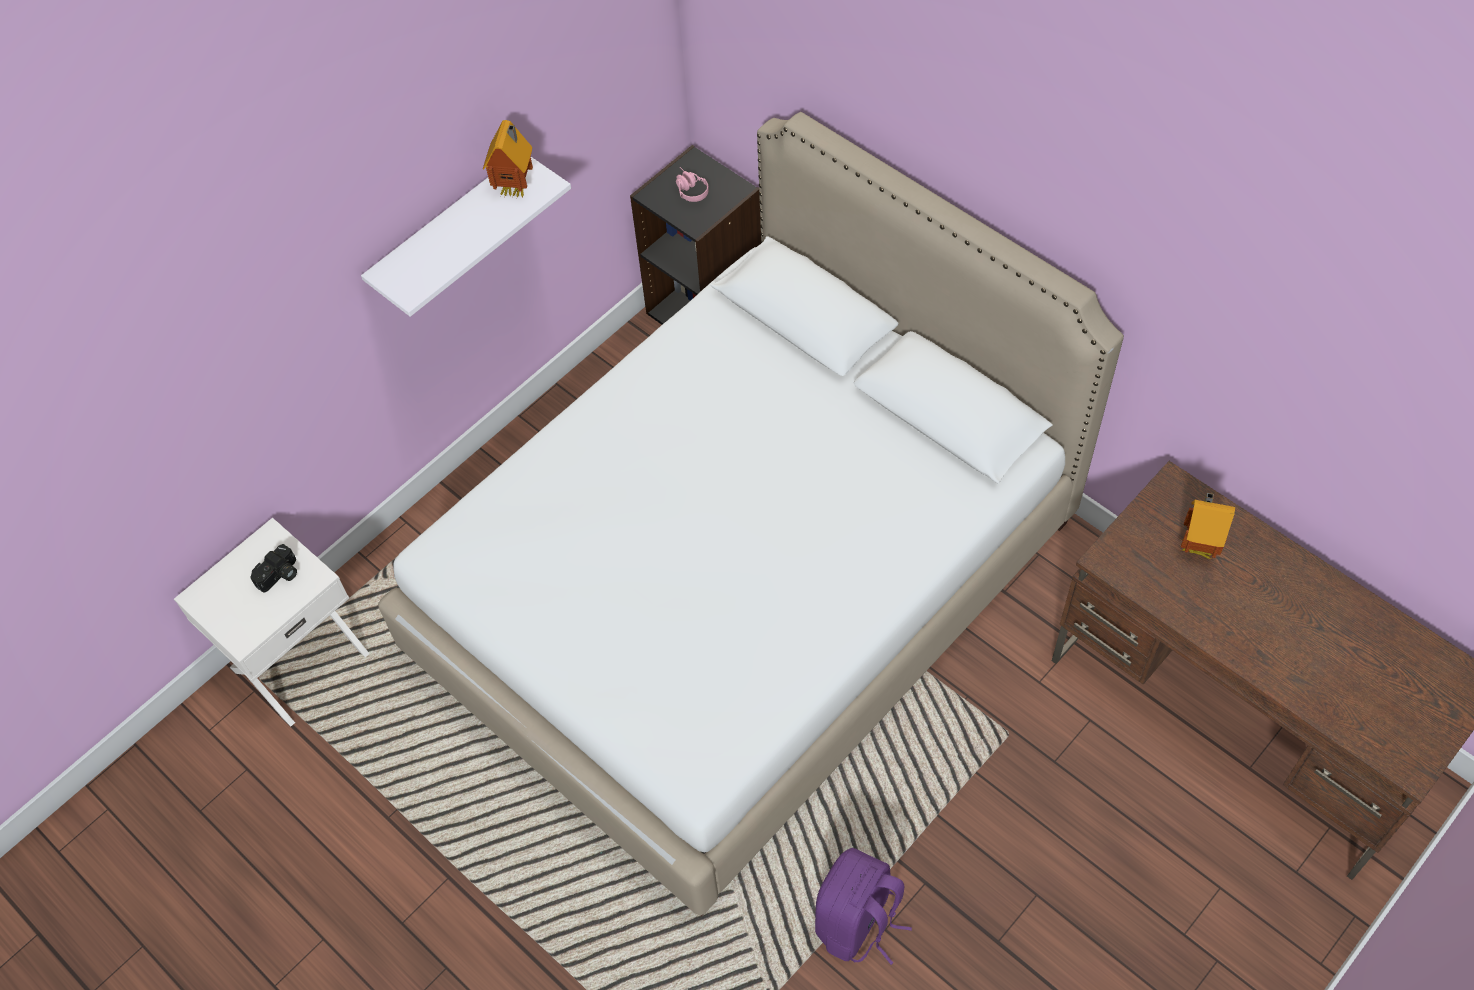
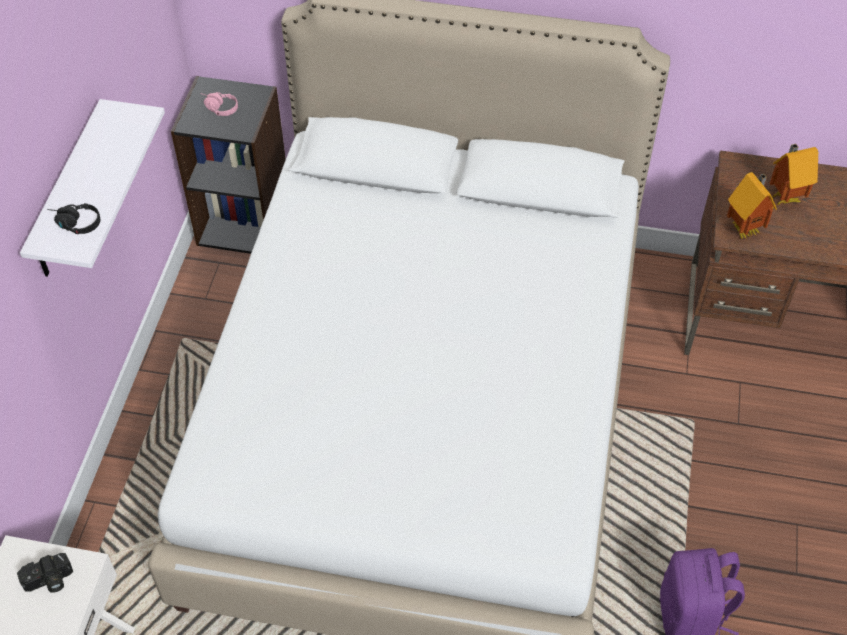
camera: 35 degrees left, 5 degrees down
camera [250,544,297,593] -> camera turned 60 degrees clockwise [17,553,73,593]
toy house [483,120,533,198] -> toy house moved to [727,172,777,239]
none -> black headphones [47,203,100,234]

